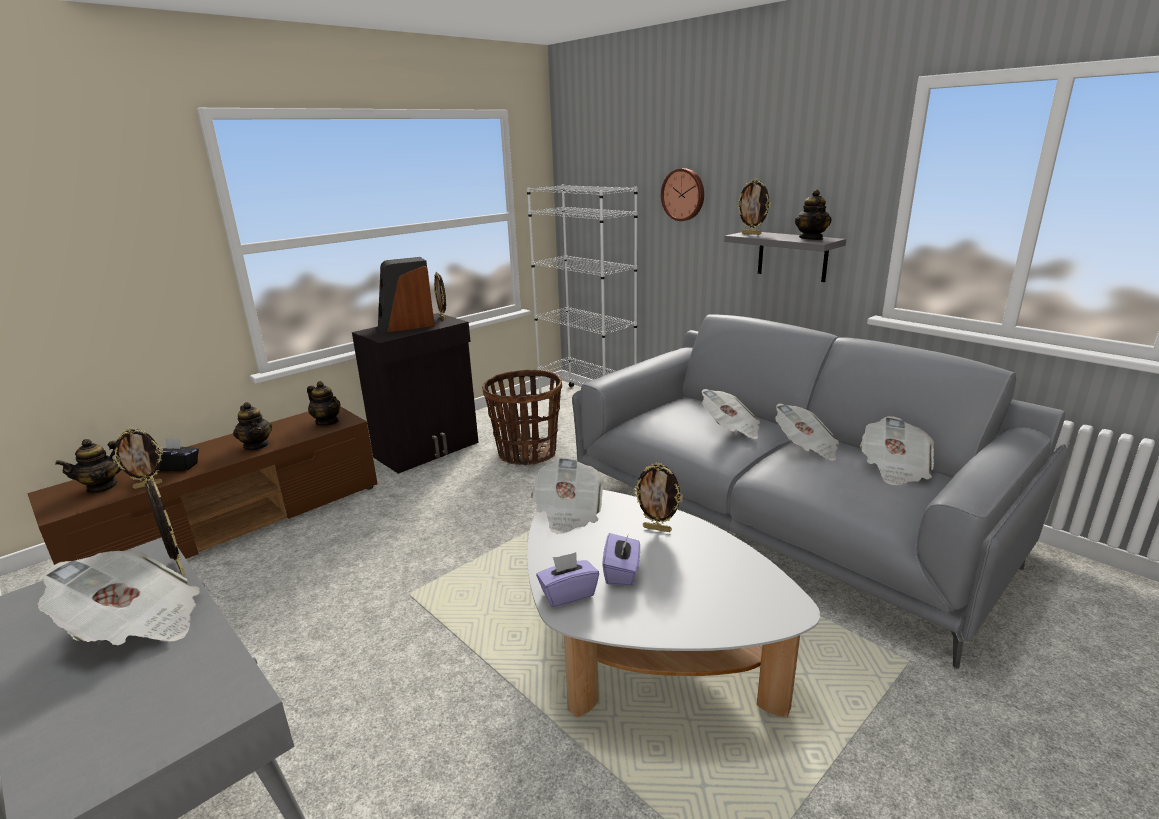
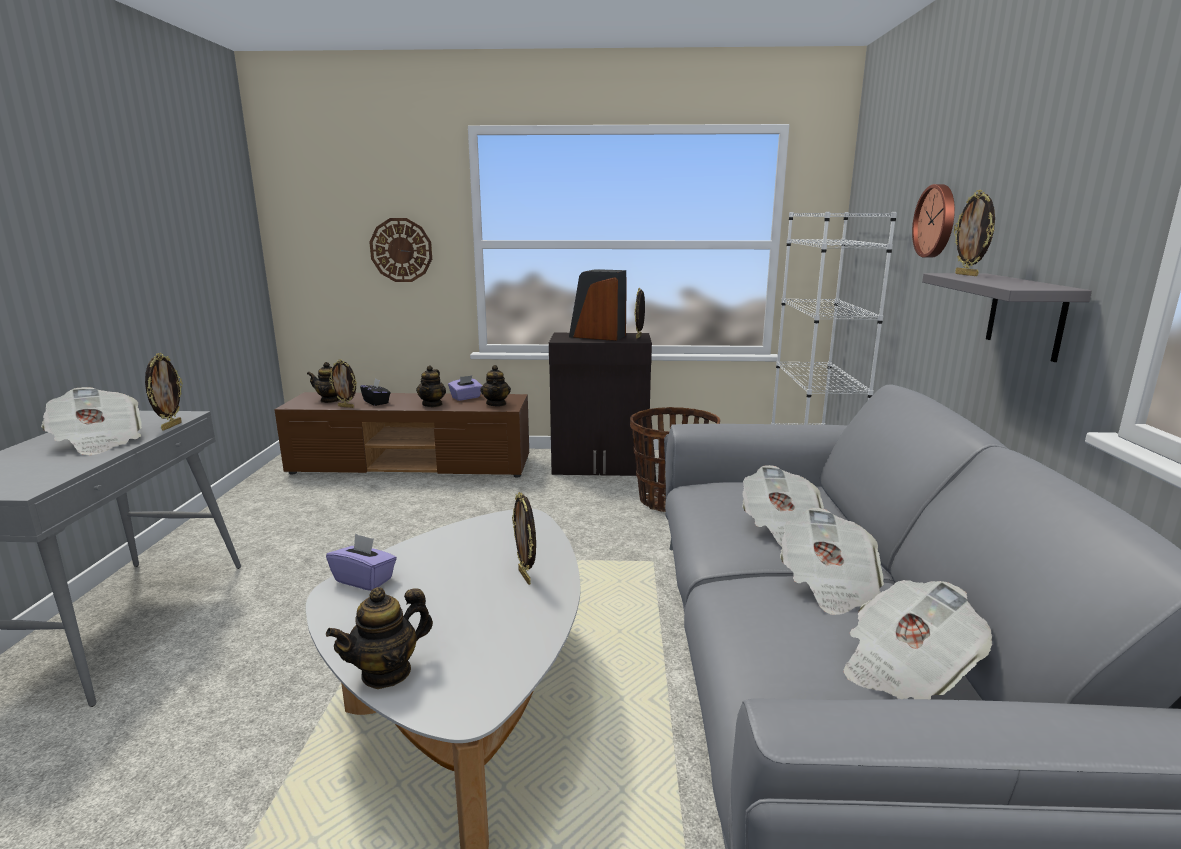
camera: 45 degrees right, 5 degrees down
newspaper [531,457,604,534] -> none
purple tissue box [603,533,640,586] -> purple tissue box moved to [448,376,482,401]
teapot [795,190,832,240] -> teapot moved to [326,587,433,689]
none -> wall clock [369,218,432,282]

